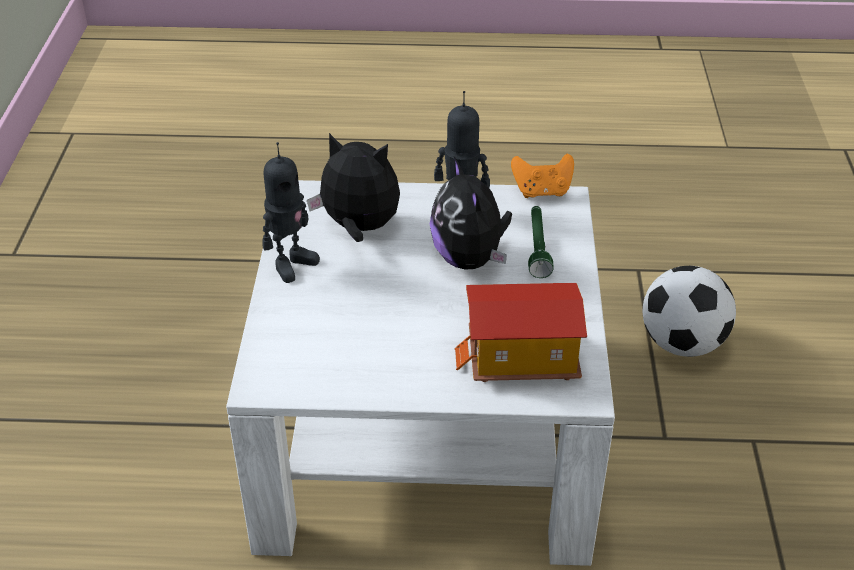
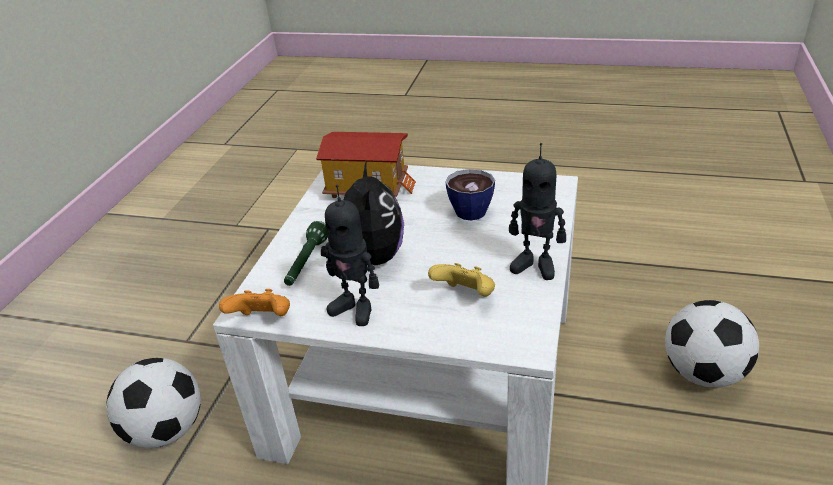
camera: 165 degrees left, 5 degrees down
toy robot [262,142,320,283] -> toy robot turned 120 degrees counterclockwise [509,143,566,280]
plush toy [307,133,400,242] -> yellow game controller [428,263,495,297]
none -> cup [445,169,495,220]
none -> football [665,300,759,388]

